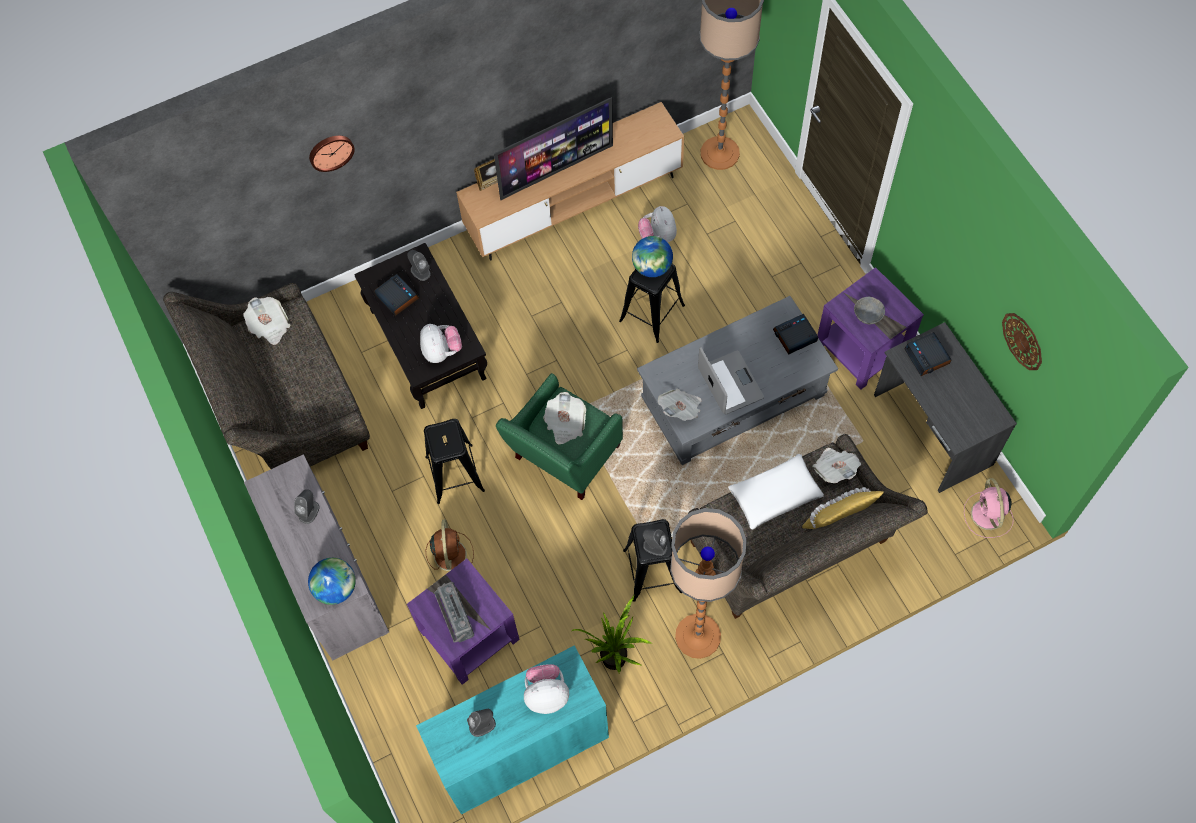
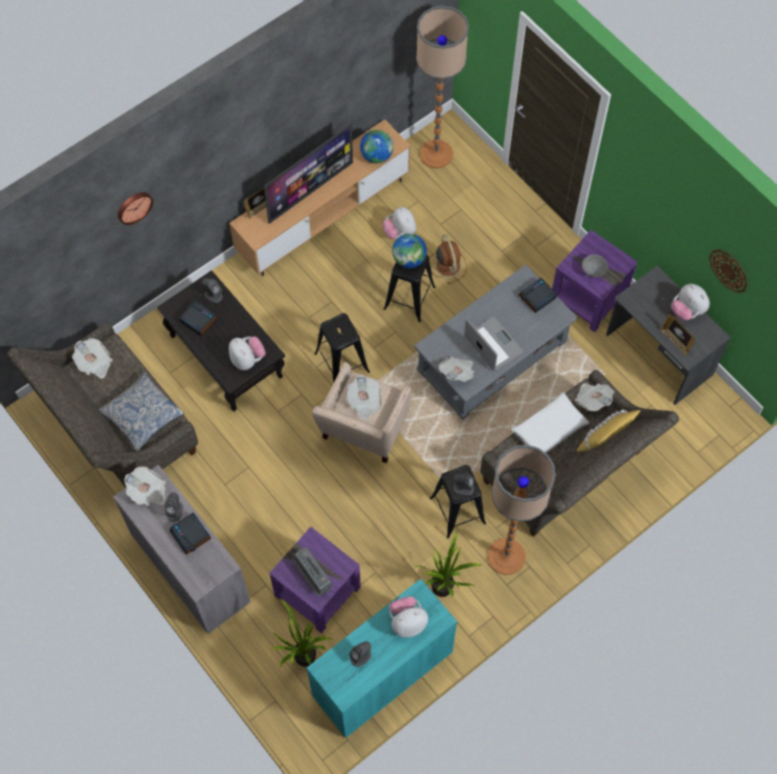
camera: 15 degrees left, 0 degrees up
globe [308,558,356,605] -> globe moved to [360,130,393,163]
black stool [424,419,485,504] -> black stool moved to [314,313,370,383]
brown fan [426,519,474,571] -> brown fan moved to [429,234,467,284]
green armchair [496,373,623,500] -> beige armchair [312,362,411,463]
alarm clock [904,332,951,376] -> alarm clock moved to [170,512,211,555]
pink fan [964,478,1014,538] -> none
none -> pillow [99,372,184,451]
none -> newspaper [124,467,166,506]
none -> potted plant [271,599,332,667]
none -> picture frame [660,314,695,356]
none -> plush toy [671,284,710,321]

